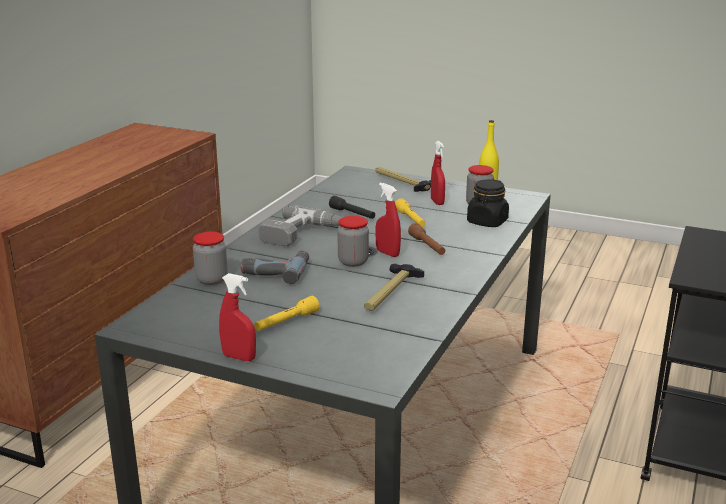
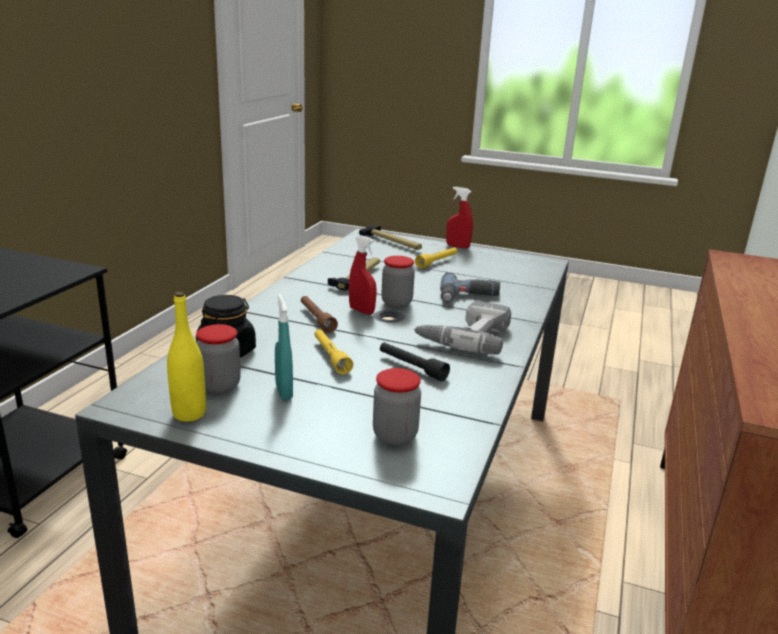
camera: 175 degrees right, 0 degrees up
jar [193,232,228,285] -> jar moved to [373,368,421,445]
hammer [375,167,431,192] -> hammer moved to [359,225,422,250]
red spray bottle [431,141,445,205] -> turquoise spray bottle [275,294,293,400]

